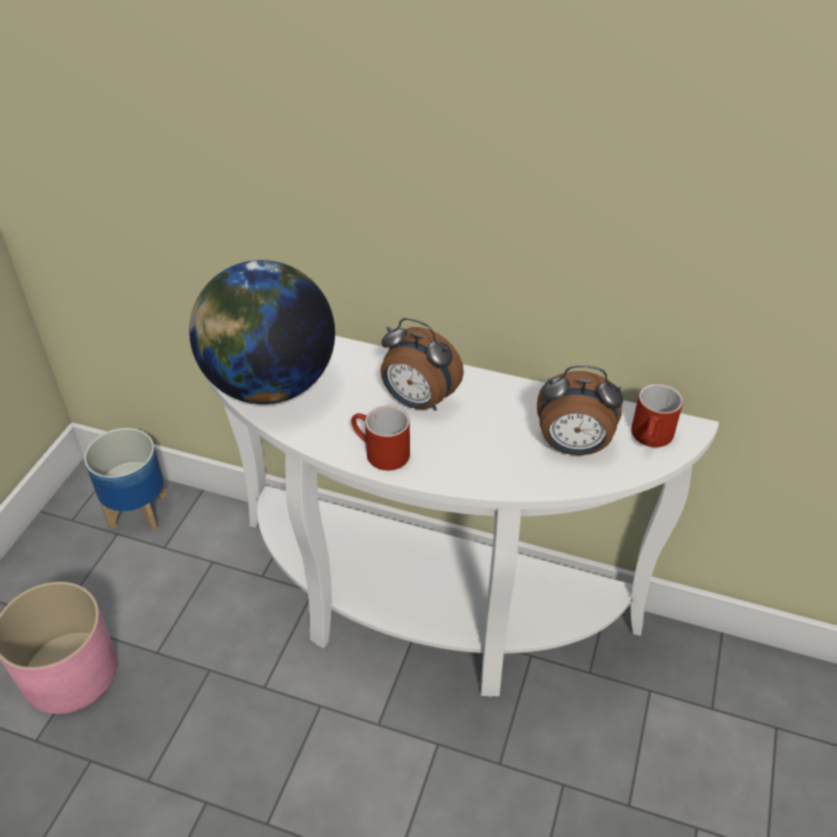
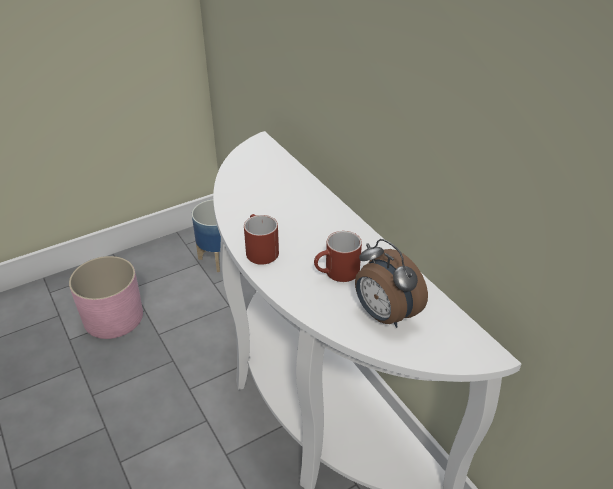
camera: 40 degrees right, 5 degrees down
globe [189,260,335,404] -> none
alarm clock [380,318,464,411] -> none
red mug [631,384,683,447] -> red mug moved to [314,231,362,282]

